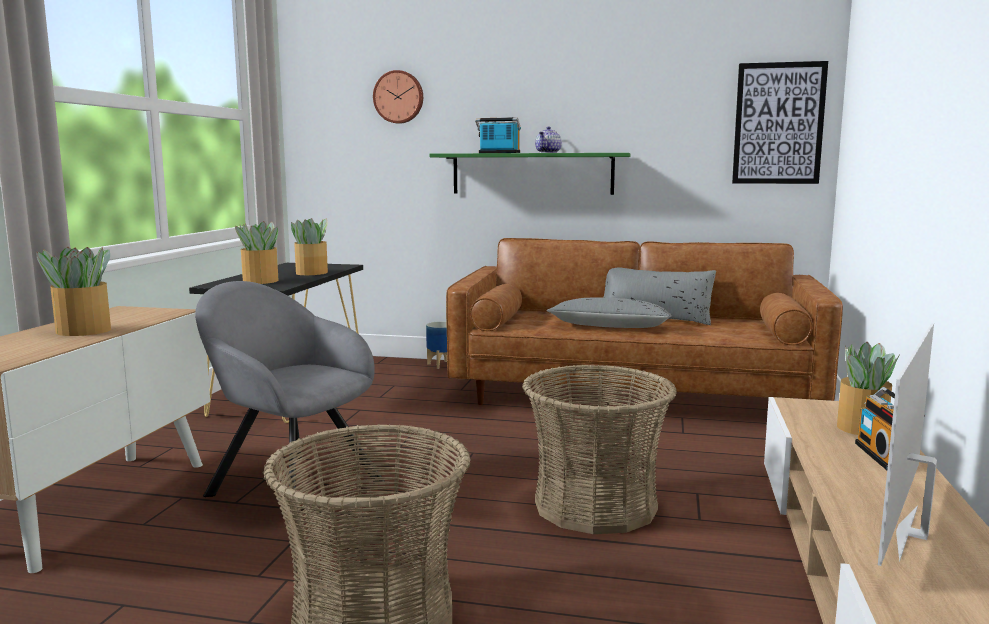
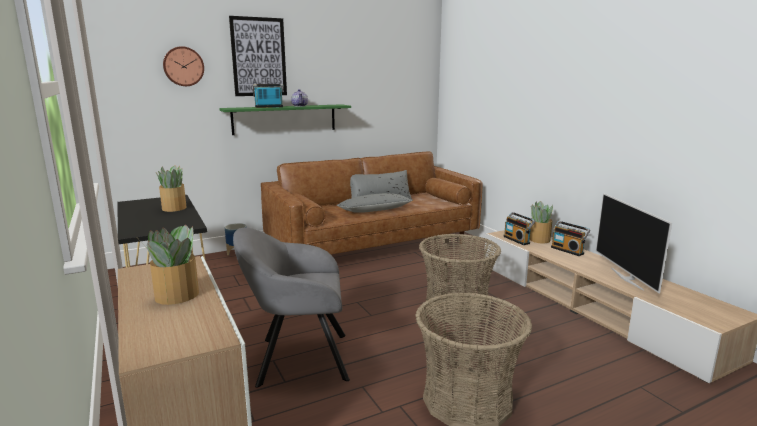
camera: 40 degrees left, 5 degrees up
potted plant [235,221,279,284] -> none
picture [732,61,828,184] -> picture moved to [229,16,287,96]
none -> radio [503,212,535,245]

